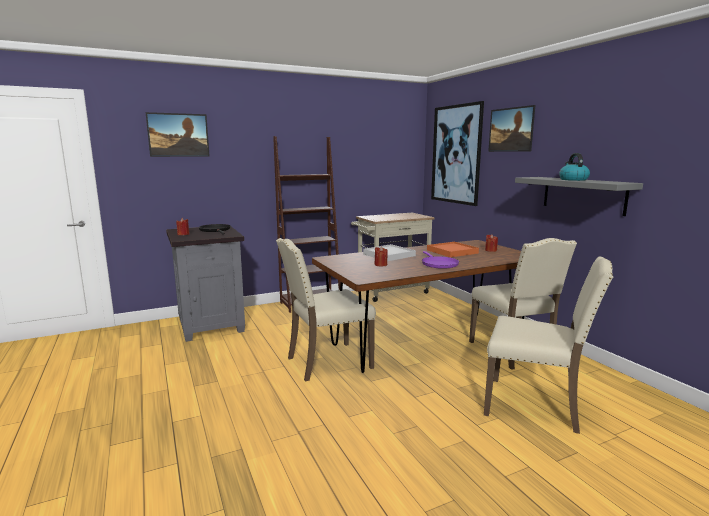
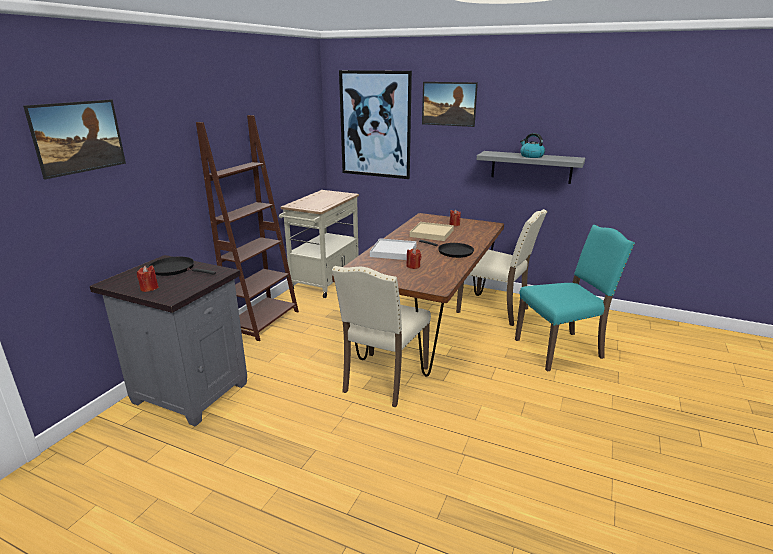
camera: 40 degrees left, 10 degrees up
purple frying pan [422,251,459,269] -> black frying pan [419,240,474,258]
orange tray [427,242,479,257] -> beige tray [410,222,454,241]
beige chair [484,256,613,434] -> turquoise chair [515,225,635,372]

